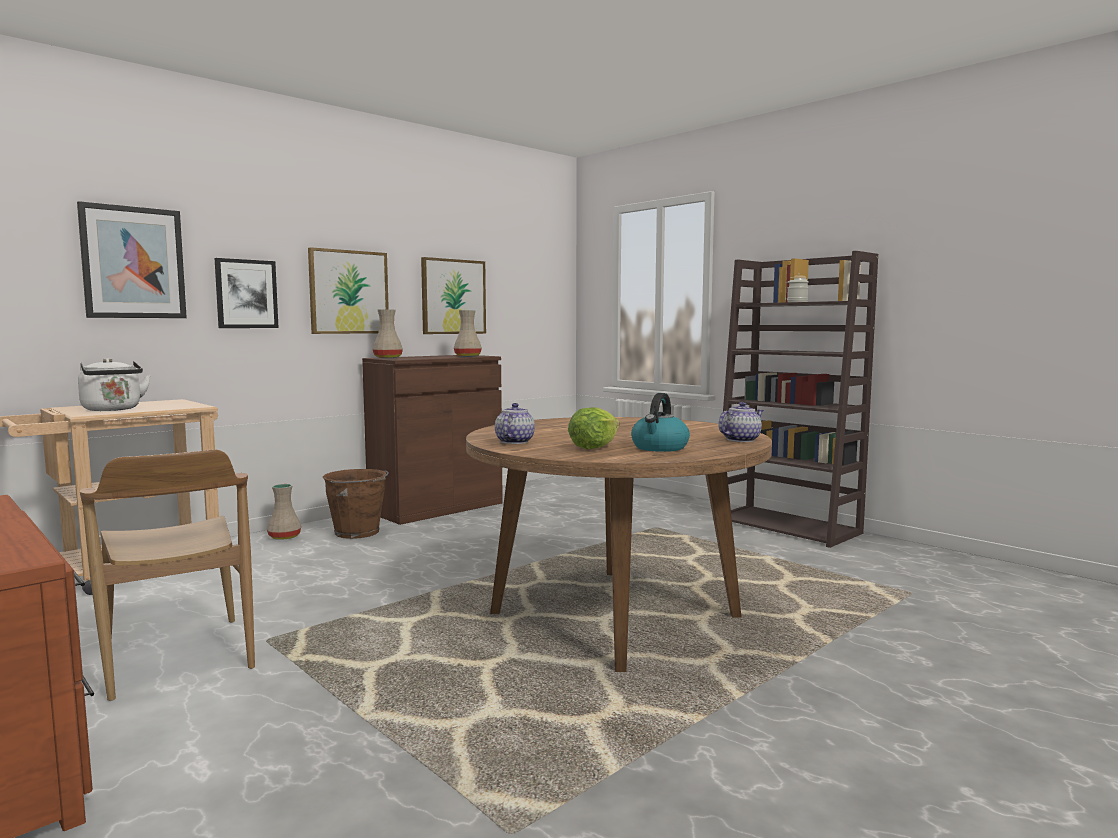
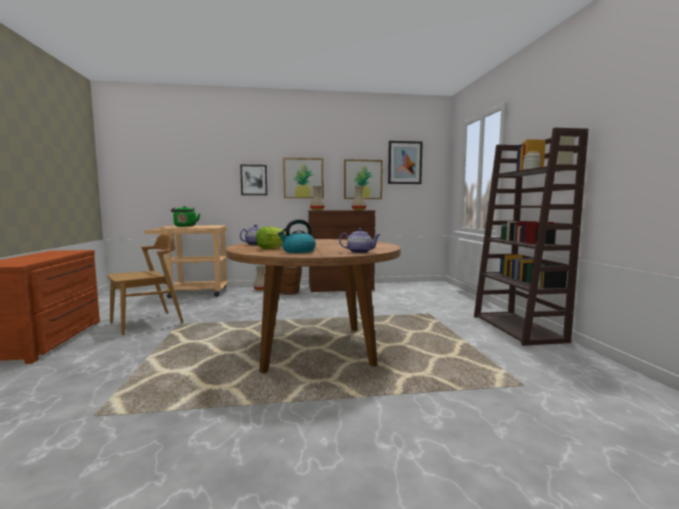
camera: 35 degrees right, 0 degrees up
picture [77,201,187,318] -> picture moved to [388,141,423,184]
white kettle [78,358,151,411] -> green kettle [171,206,200,227]
brown chair [80,449,255,701] -> brown chair turned 135 degrees counterclockwise [108,234,184,336]

